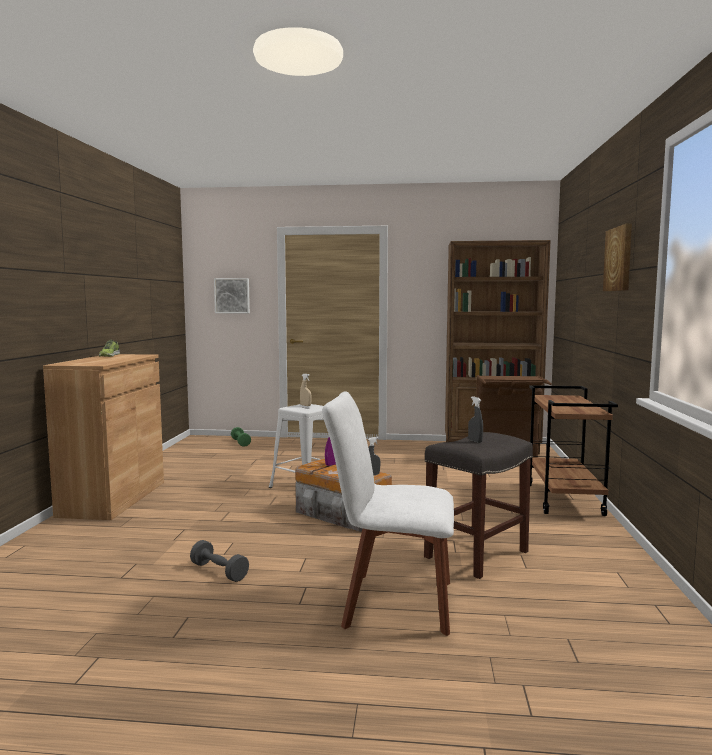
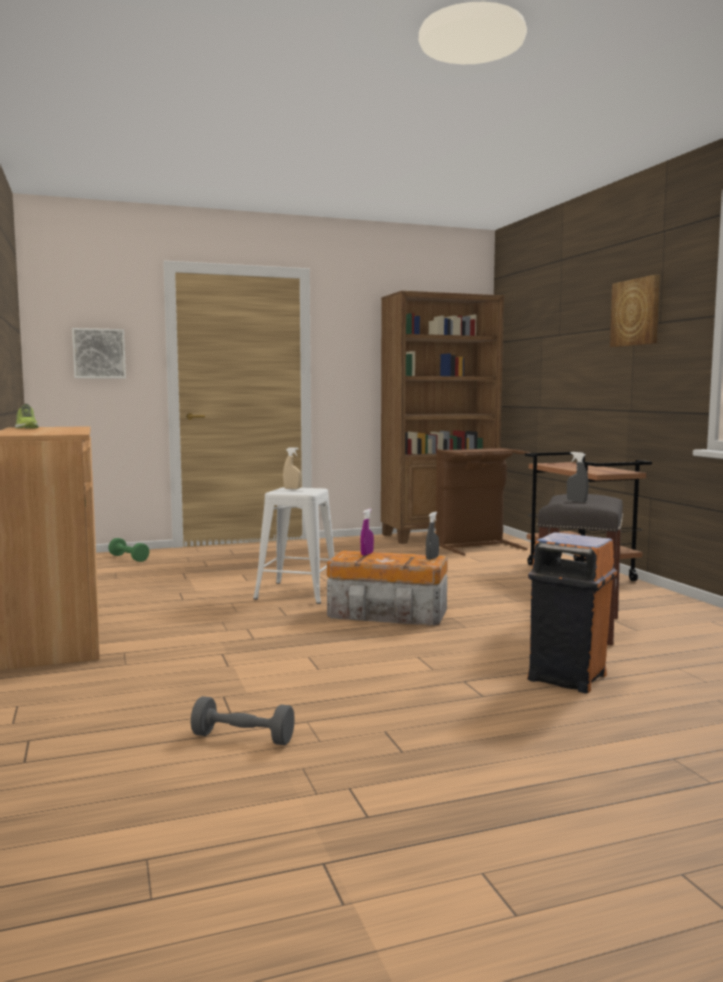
camera: 25 degrees left, 0 degrees up
grey dumbbell [190,540,249,582] -> grey dumbbell moved to [191,696,295,745]
white chair [322,391,454,636] -> orange trash can [527,532,617,693]

